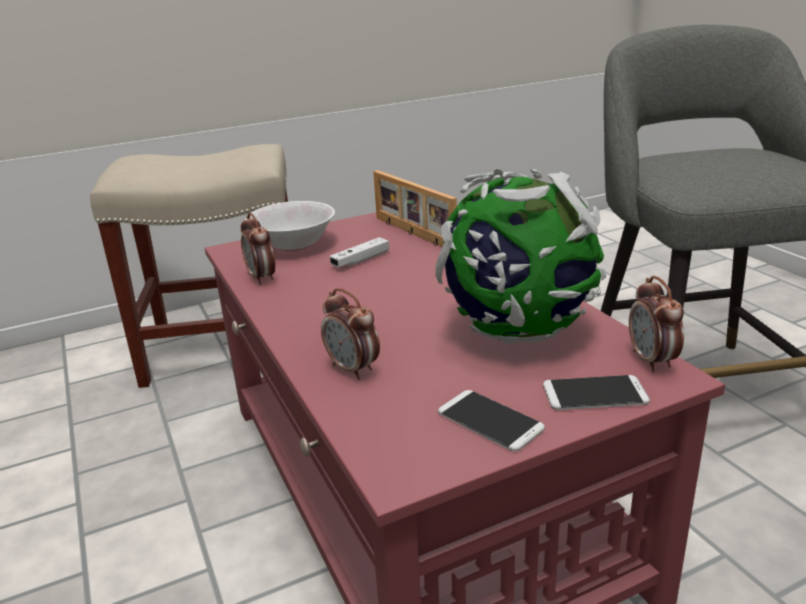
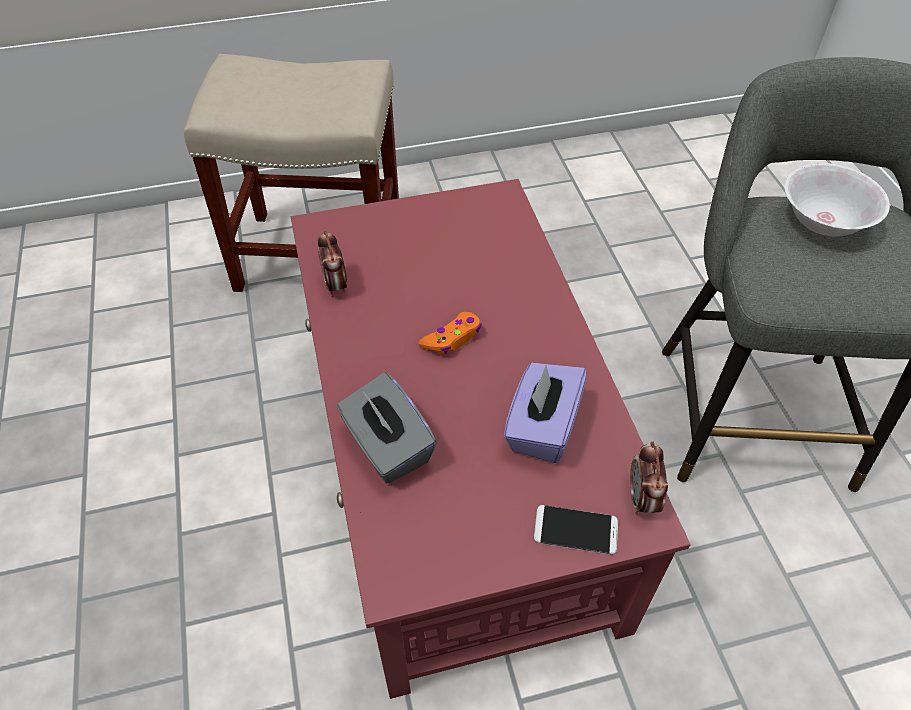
camera: 10 degrees right, 25 degrees up
white bowl [245,201,335,252] -> white bowl moved to [784,163,890,237]
alarm clock [321,288,380,380] -> grey tissue box [337,372,437,483]
white game controller [330,237,389,267] -> none
picture frame [373,170,457,247] -> none
globe [435,168,606,344] -> purple tissue box [504,363,587,463]
phone [438,390,545,451] -> none
none -> orange game controller [418,312,482,354]

